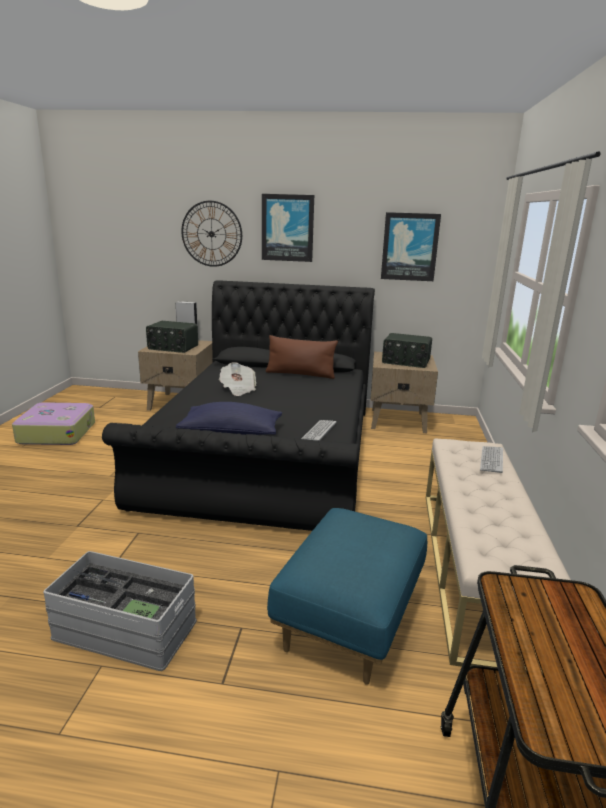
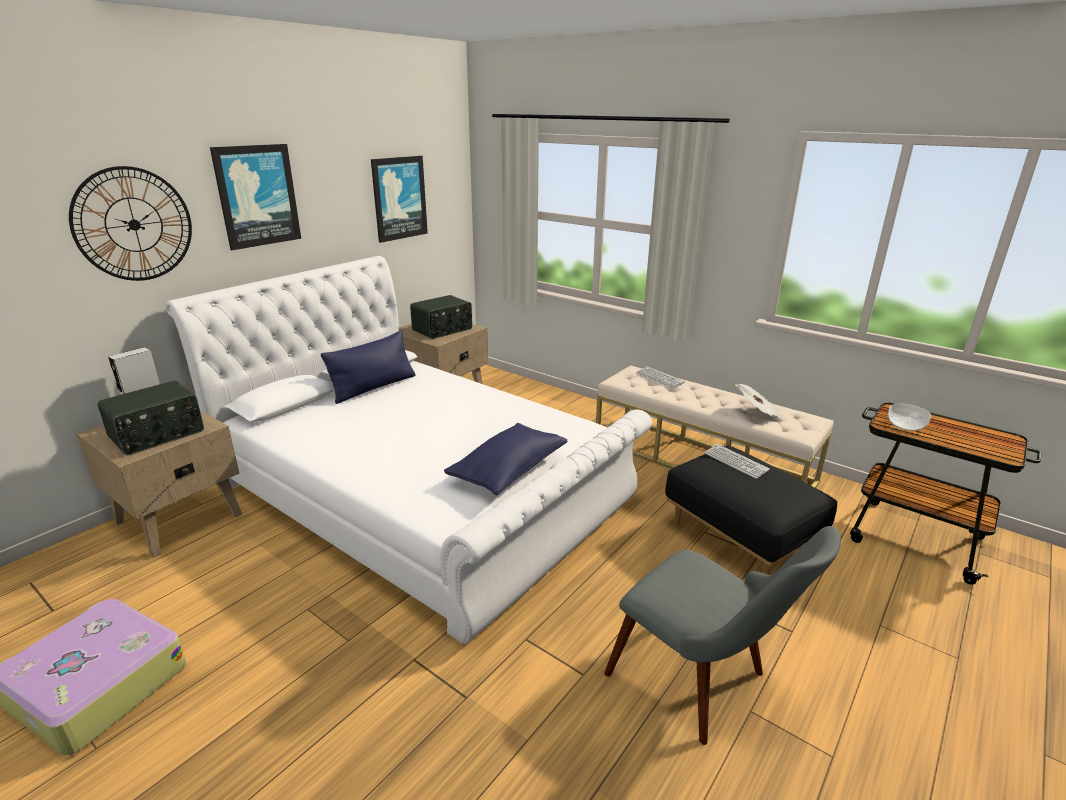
camera: 60 degrees left, 5 degrees up
grey storage box [43,551,197,671] -> grey chair [604,526,841,745]
black bed [102,280,375,531] -> white bed [165,256,652,644]
newspaper [219,362,256,396] -> newspaper moved to [735,384,785,419]
brown pillow [266,335,338,379] -> blue pillow [321,330,416,404]
blue ottoman [267,508,427,685] -> black ottoman [665,446,837,575]
keyboard [301,420,336,441] -> keyboard moved to [704,444,770,479]
none -> bowl [888,403,931,431]

